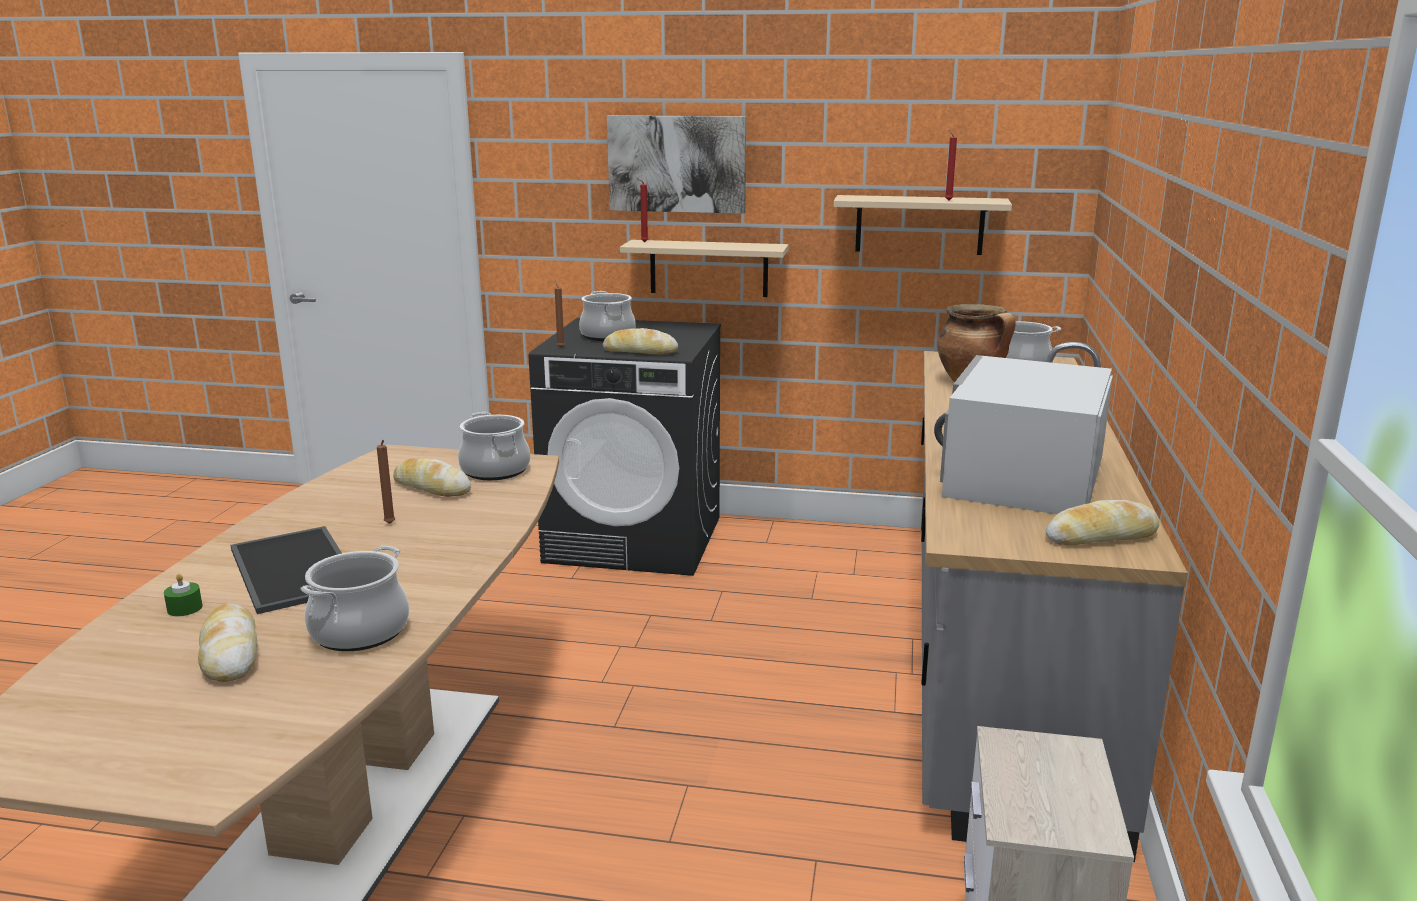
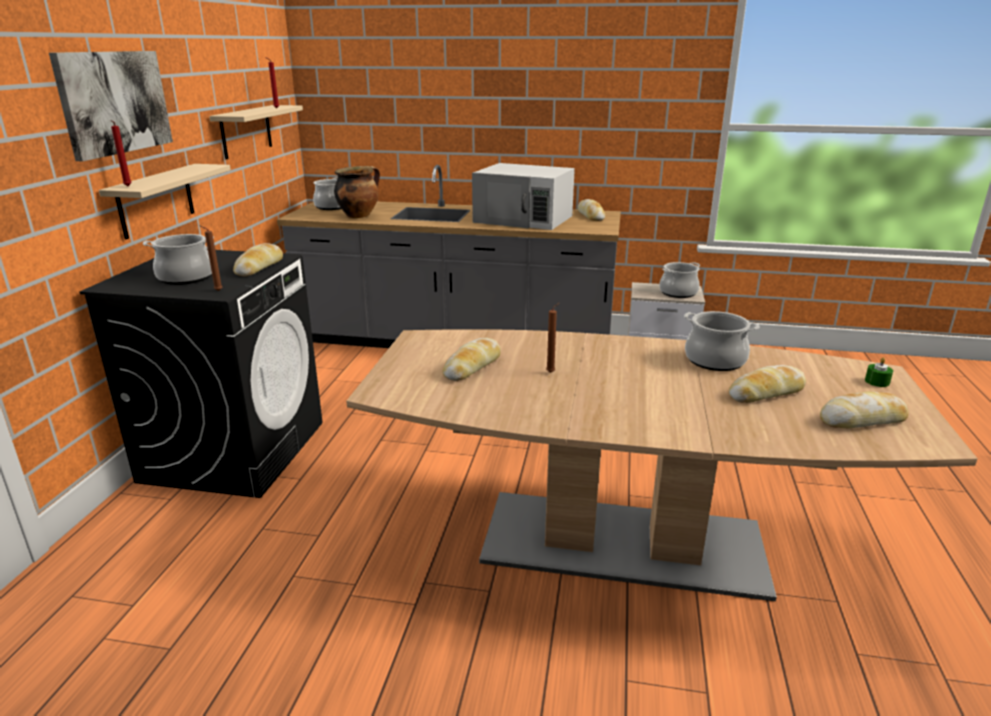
camera: 90 degrees left, 5 degrees up
green candle [164,574,203,616] -> green candle moved to [865,357,893,387]
tray [231,526,342,614] -> none
cooking pot [458,412,530,480] -> cooking pot moved to [659,262,700,298]
none -> bread [820,391,909,428]

